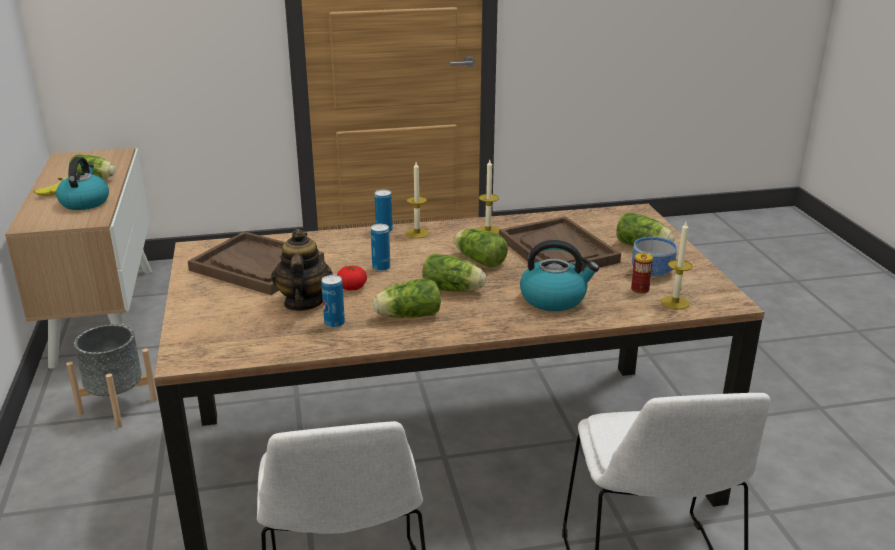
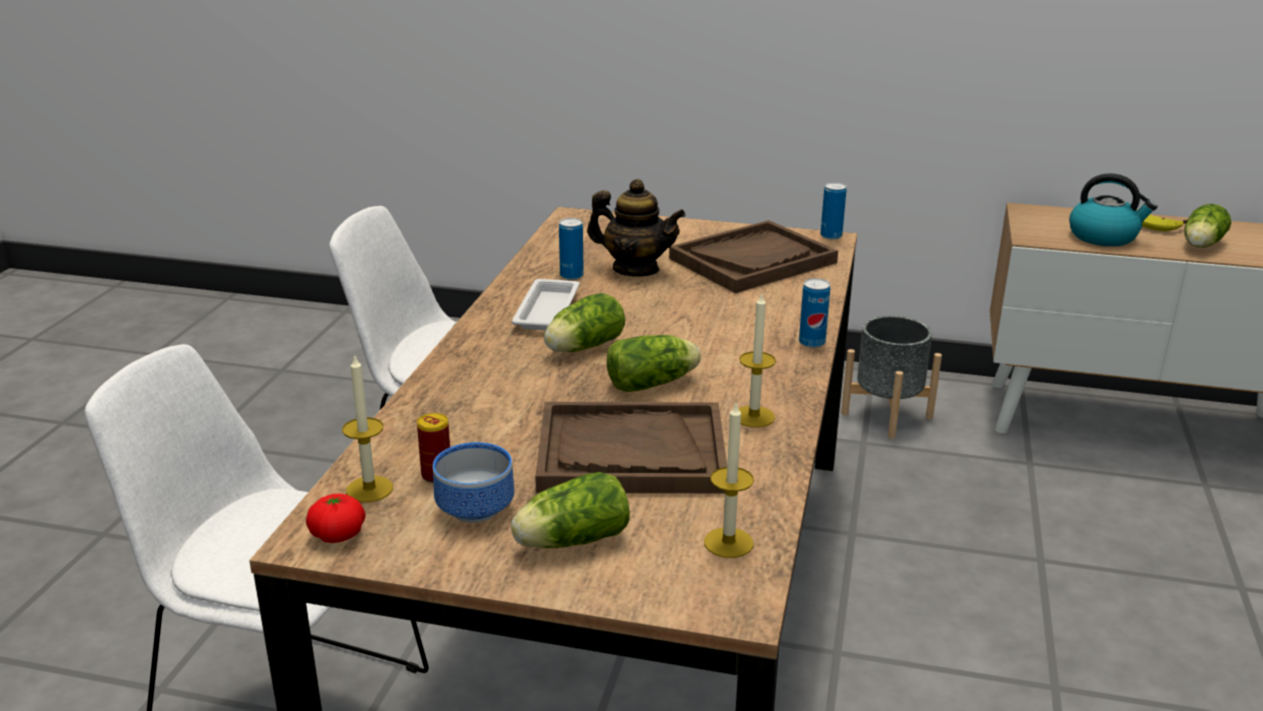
camera: 115 degrees right, 0 degrees up
tomato [337,265,367,290] -> tomato moved to [306,493,365,543]
can [371,224,390,271] -> can moved to [820,182,847,240]
lettuce [373,279,441,318] -> white tray [512,279,580,331]
candle [406,162,429,238] -> candle moved to [704,404,754,558]
kettle [520,240,599,311] -> none

